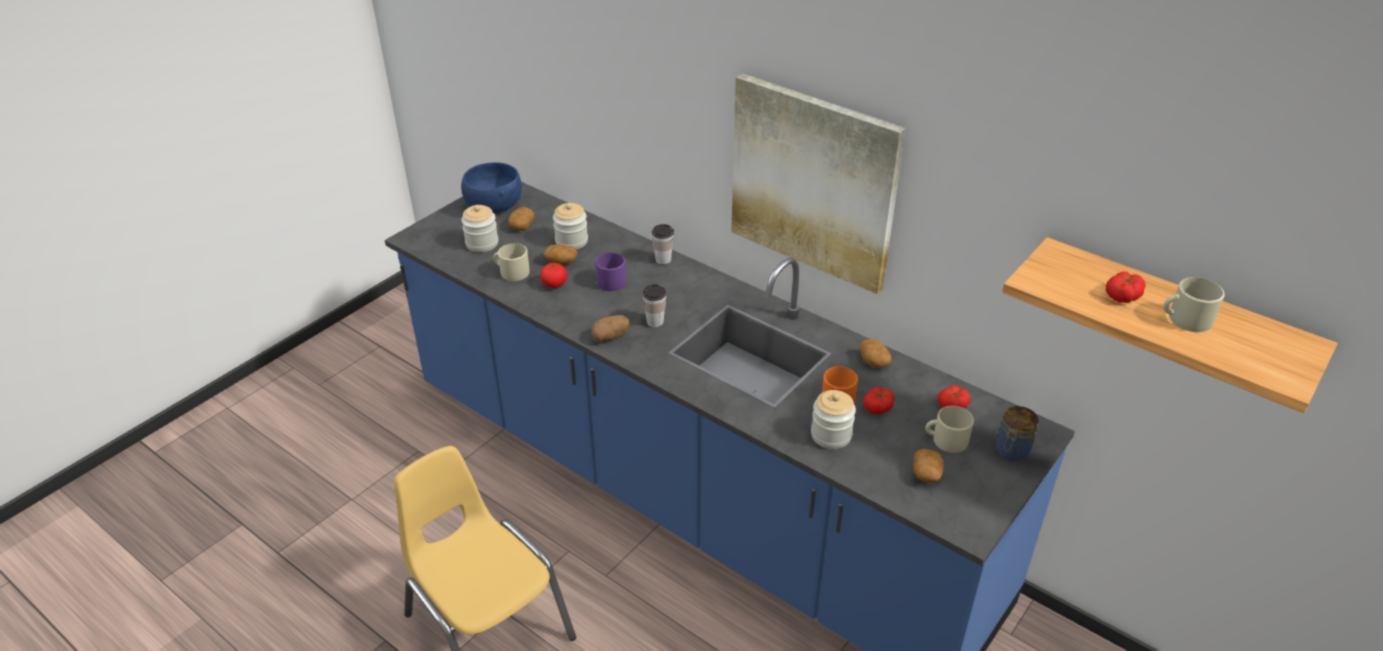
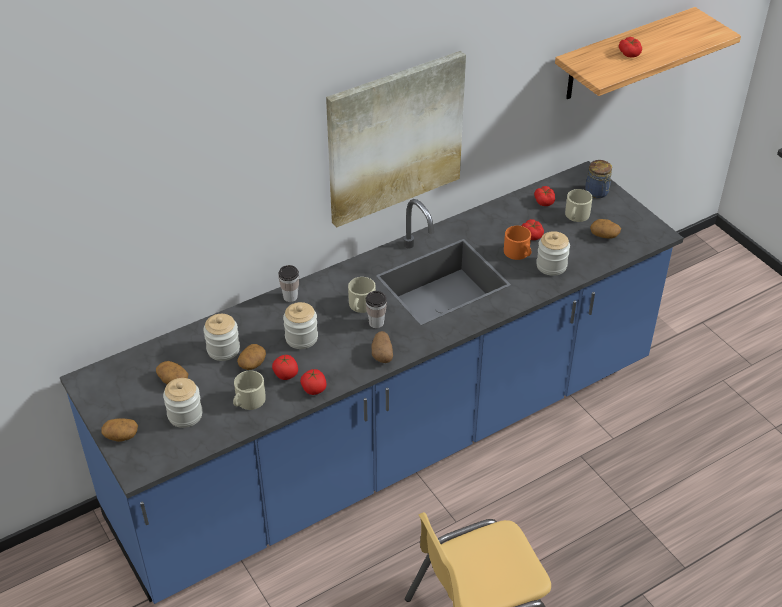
camera: 70 degrees left, 5 degrees up
blue bowl [461,162,522,213] -> none
purple mug [595,253,626,291] -> jar [283,302,318,349]
potato [859,339,892,368] -> potato moved to [101,418,138,442]
beige mug [1163,277,1225,332] -> beige mug moved to [348,277,376,313]
none -> tomato [300,369,327,395]

